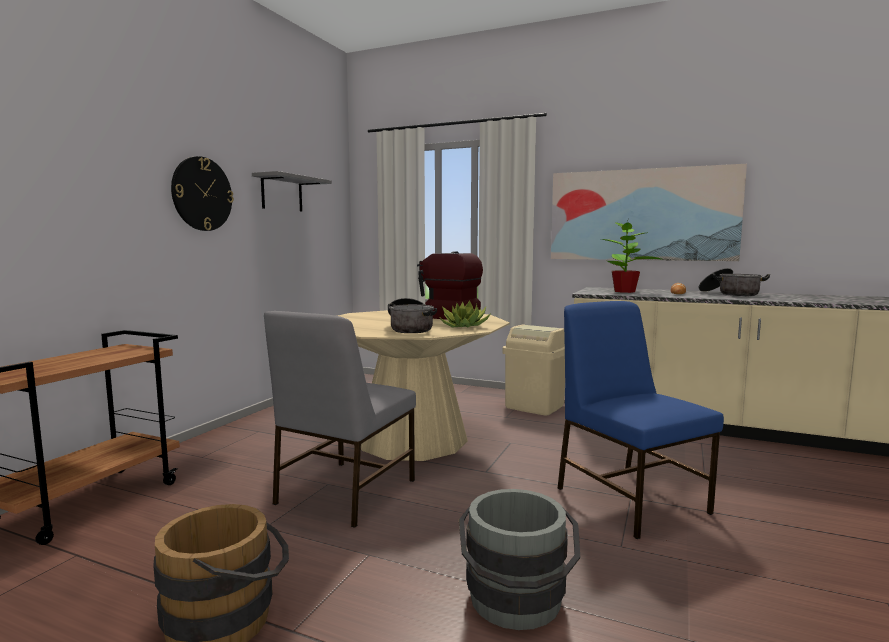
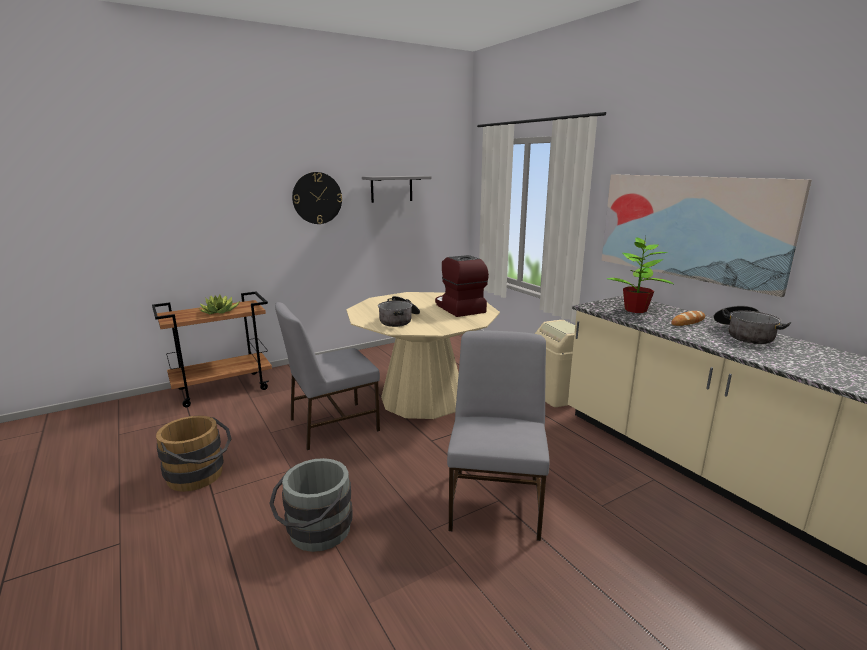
camera: 35 degrees right, 10 degrees up
potted plant [439,301,491,327] -> potted plant moved to [199,295,241,314]
blue chair [558,301,724,539] -> grey chair [447,330,550,541]

